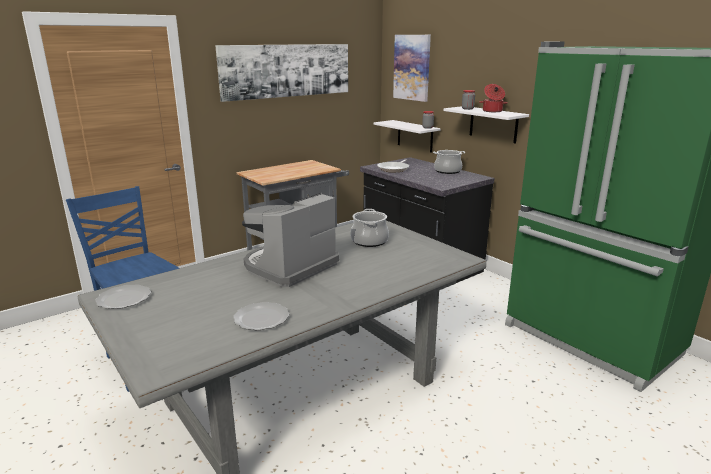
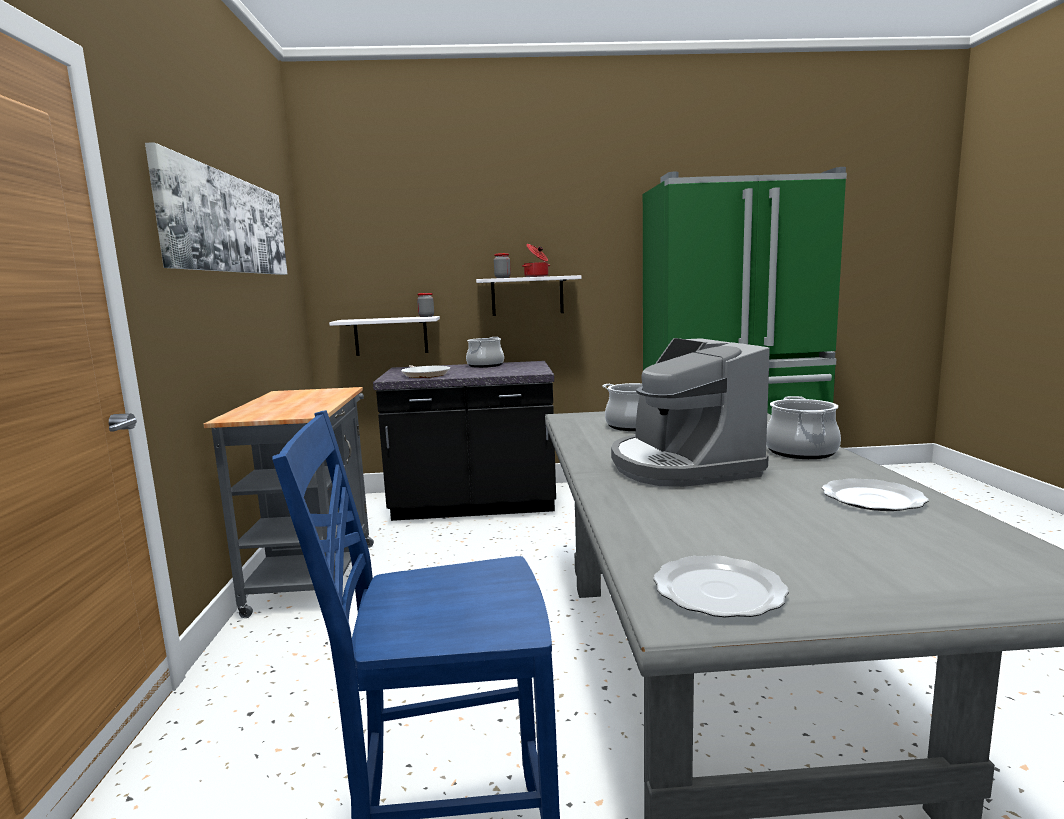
camera: 55 degrees left, 10 degrees down
picture [393,35,431,102] -> none
none -> cooking pot [766,396,841,459]

